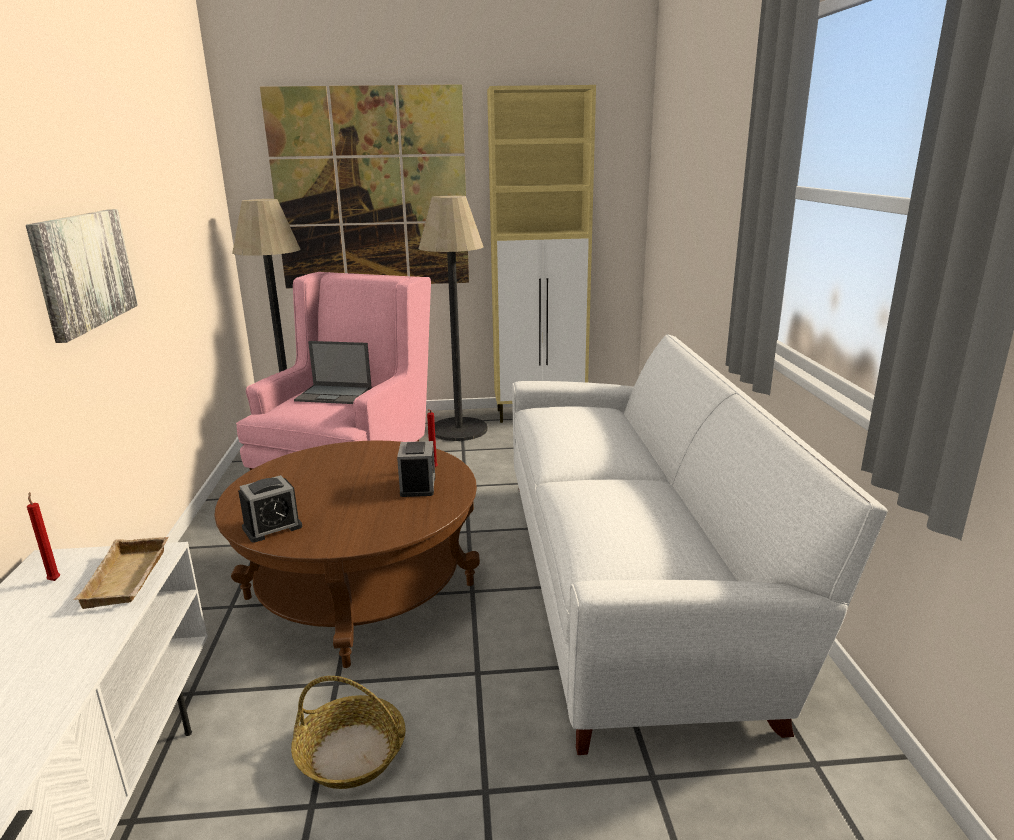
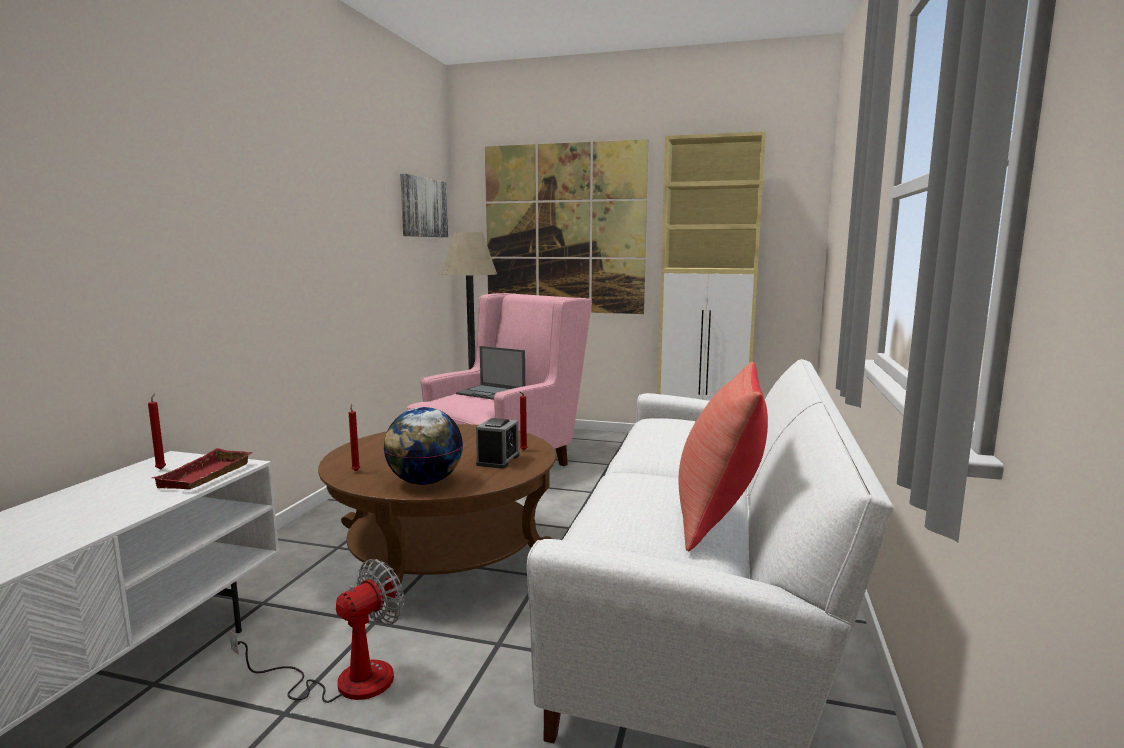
camera: 20 degrees right, 10 degrees down
picture [26,209,138,343] -> picture moved to [400,173,448,237]
beige tray [74,537,168,609] -> red tray [152,448,253,489]
alarm clock [238,475,302,543] -> red candle [349,404,360,471]
basket [291,676,406,789] -> fan [230,559,404,703]
floor lamp [419,195,488,441] -> none
none -> globe [383,407,463,485]
none -> red pillow [678,362,768,551]

